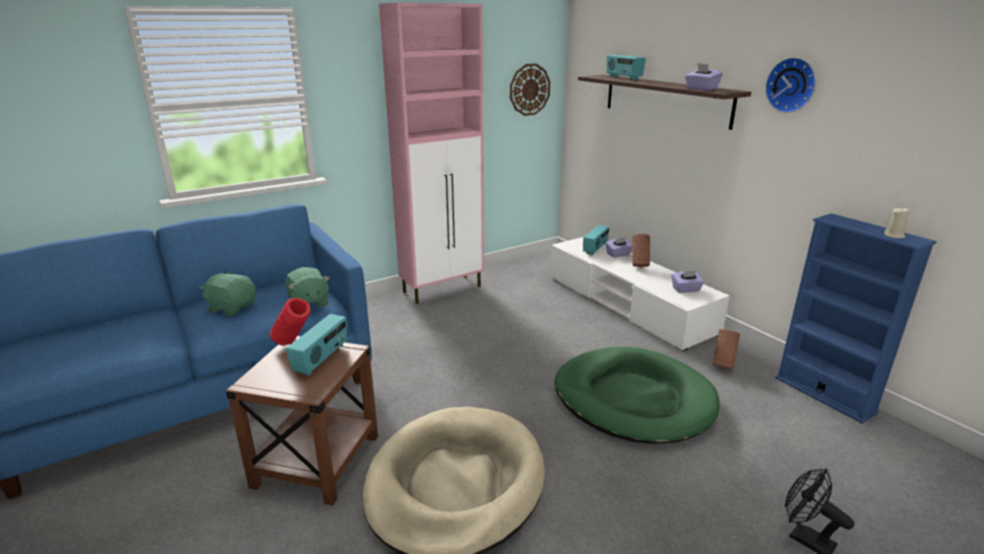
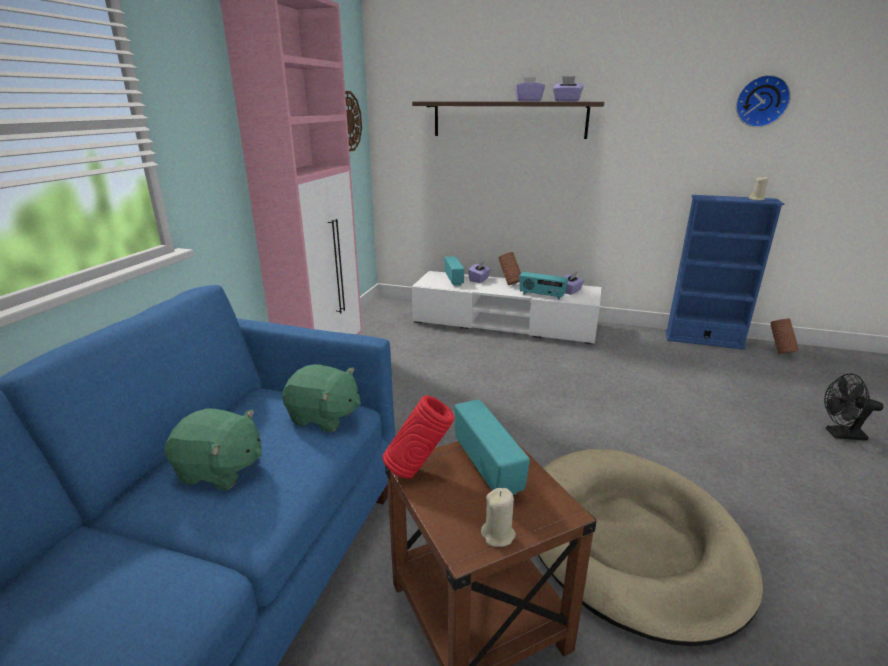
camera: 40 degrees left, 0 degrees up
green plush toy [200,271,256,316] -> green plush toy turned 150 degrees counterclockwise [164,408,262,490]
green dog bed [554,347,720,444] -> none
radio [607,55,646,80] -> radio moved to [519,272,568,300]
brown vase [713,329,740,369] -> brown vase moved to [770,318,799,354]
wall clock [765,57,816,113] -> wall clock moved to [736,75,791,127]
none -> beige candle [481,488,516,547]
none -> purple tissue box [515,77,545,101]

